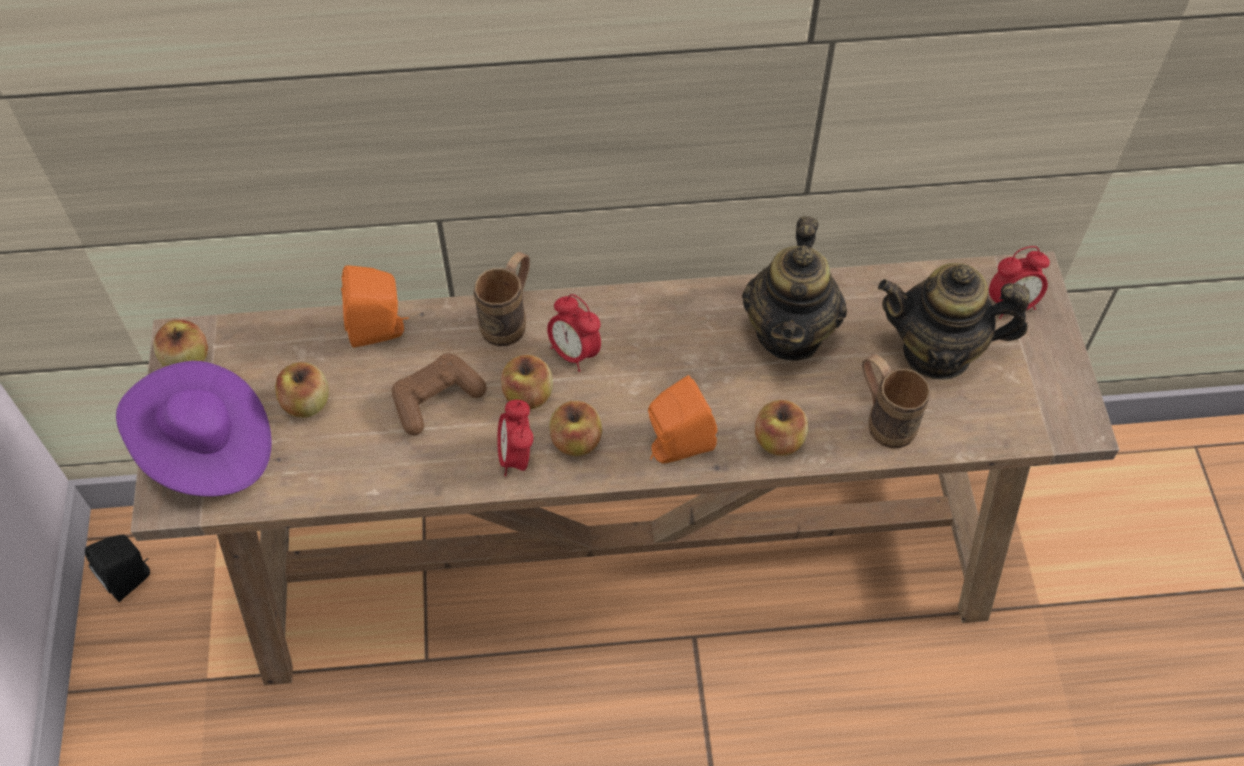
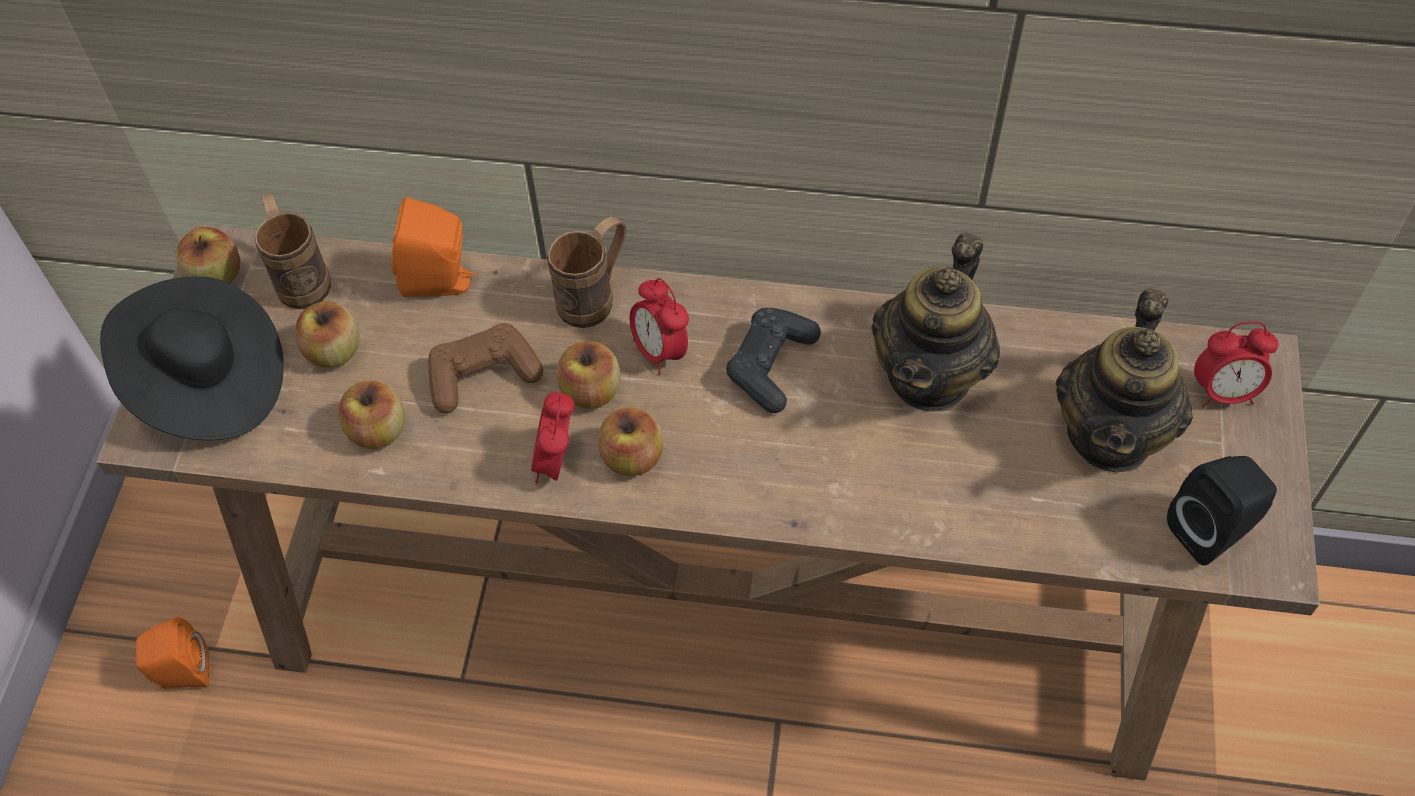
camera: 15 degrees right, 0 degrees up
black speaker [85,535,150,602] -> black speaker moved to [1167,456,1277,566]
purple hat [116,361,272,496] -> black hat [100,276,284,440]
orange speaker [648,375,717,463] -> orange speaker moved to [136,617,209,689]
apple [755,400,808,456] -> apple moved to [338,380,405,449]
brown mug [862,354,930,449] -> brown mug moved to [255,193,331,309]
teapot [878,263,1029,380] -> teapot turned 90 degrees counterclockwise [1056,288,1193,472]
none -> black game controller [726,308,821,413]

